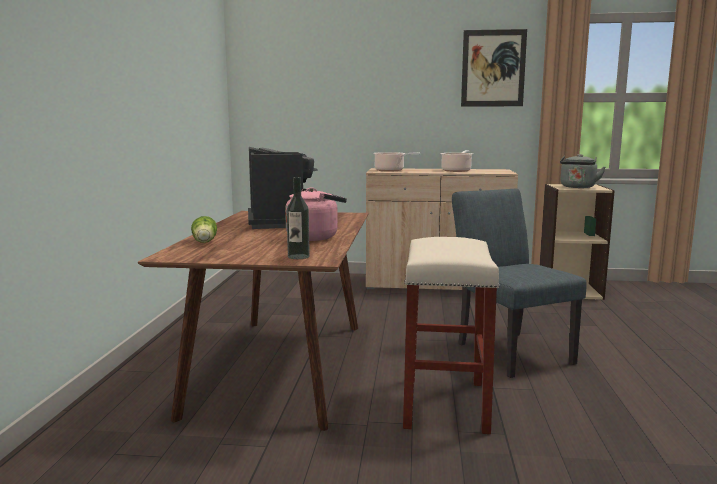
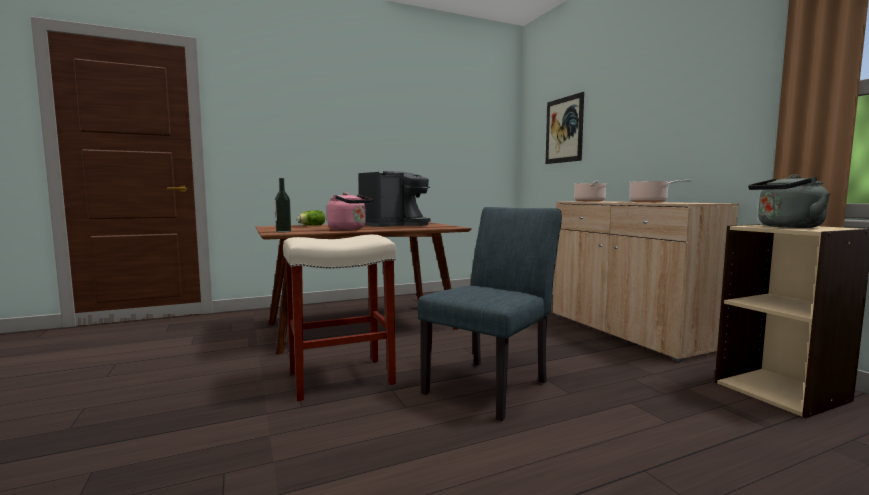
camera: 60 degrees right, 5 degrees down
picture [461,29,527,106] -> picture moved to [545,92,584,164]

